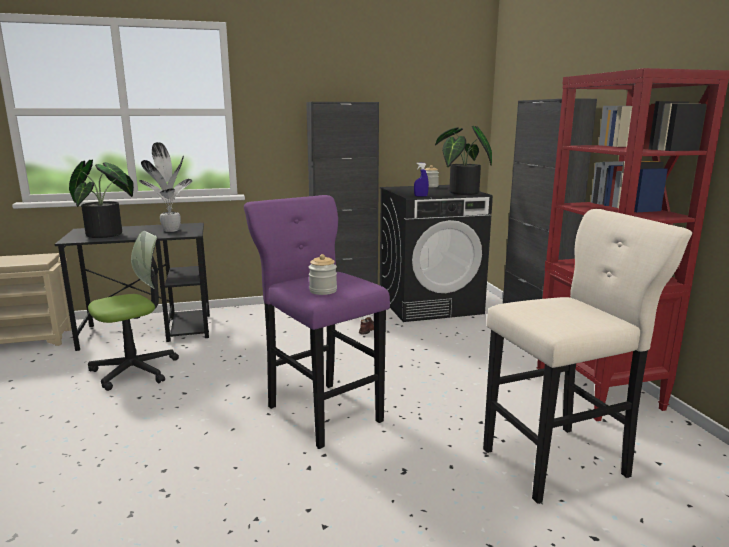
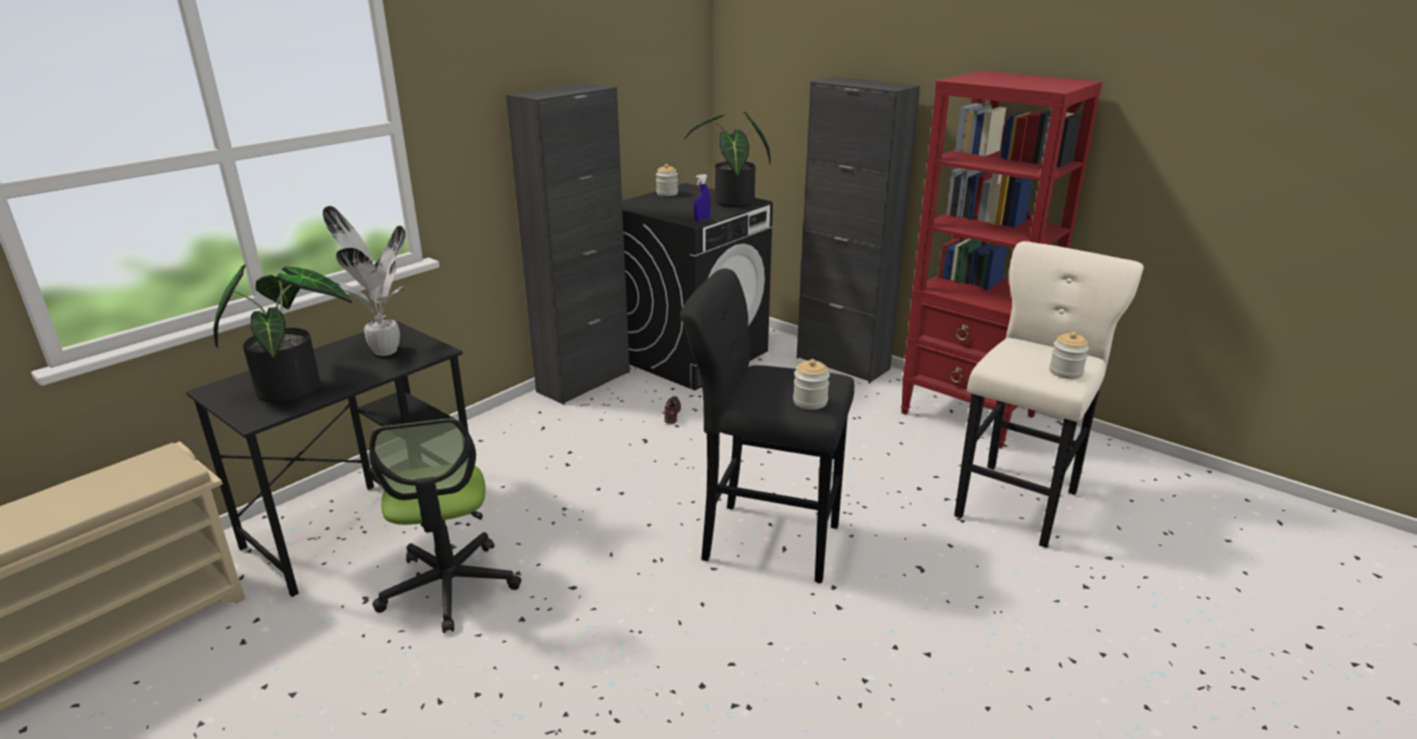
camera: 35 degrees left, 10 degrees up
office chair [88,231,179,391] -> office chair turned 150 degrees clockwise [369,419,521,633]
purple stool [244,195,390,449] -> black stool [680,269,854,584]
none -> jar [1049,332,1089,379]

